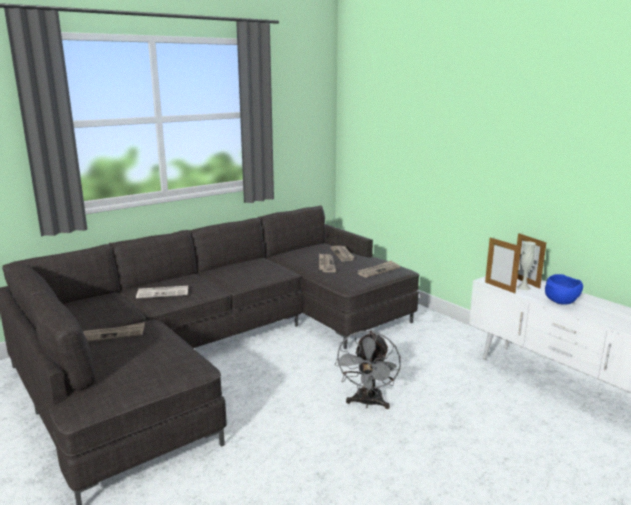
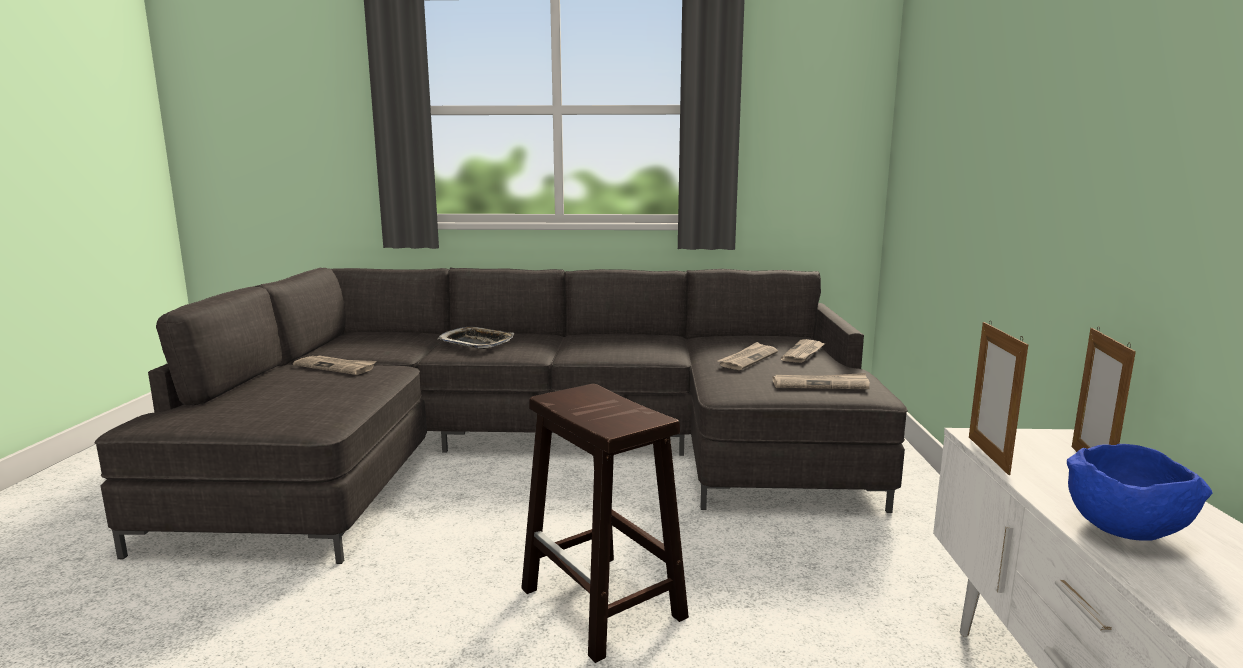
camera: 40 degrees right, 5 degrees down
newspaper [136,286,188,299] -> tray [437,327,514,349]
grey fan [335,330,401,409] -> brown stool [521,384,689,663]
white vase [517,241,536,290] -> none

